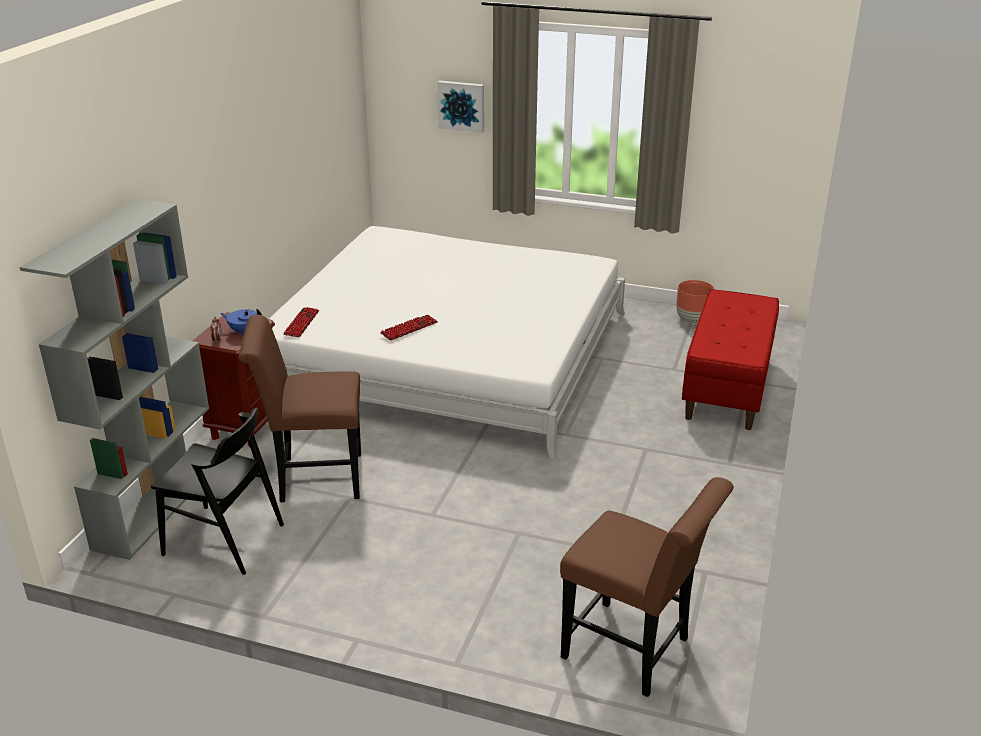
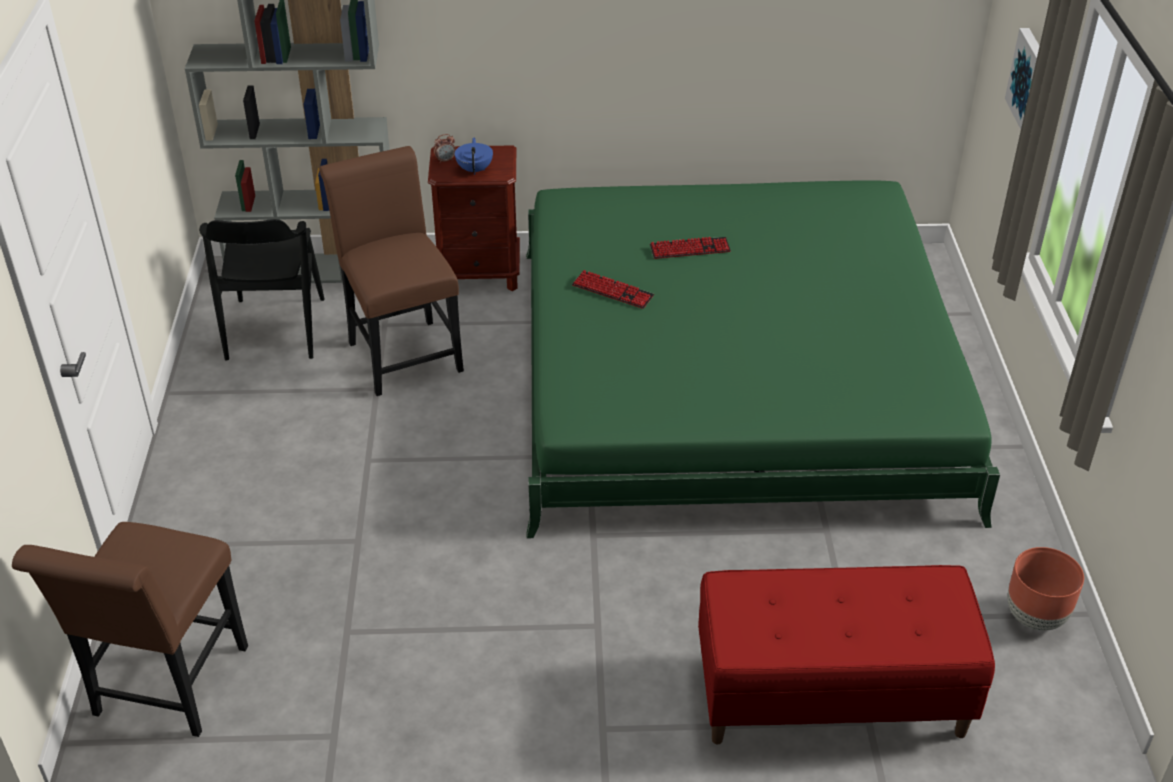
camera: 70 degrees right, 10 degrees up
white bed [269,226,625,460] -> green bed [526,180,1000,538]
keyboard [283,307,319,337] -> keyboard moved to [650,237,731,259]

